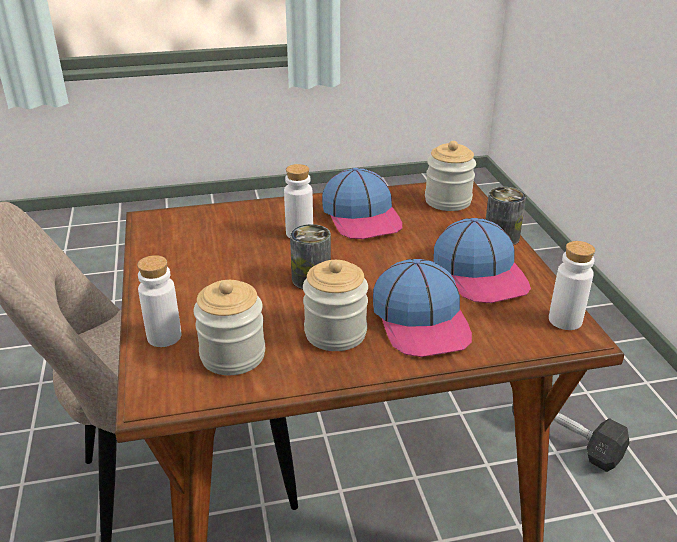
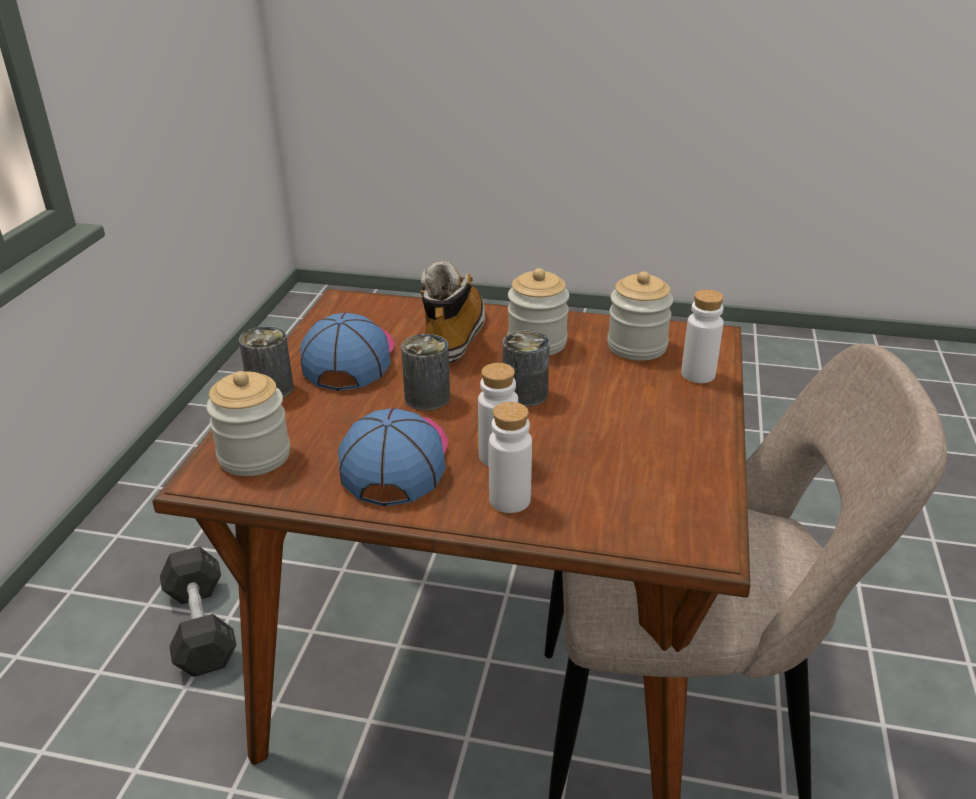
camera: 155 degrees left, 0 degrees up
cap [373,259,472,357] -> boot [420,261,485,362]
white bottle [549,241,595,330] -> white bottle moved to [489,402,532,513]
none -> can [401,334,450,411]

